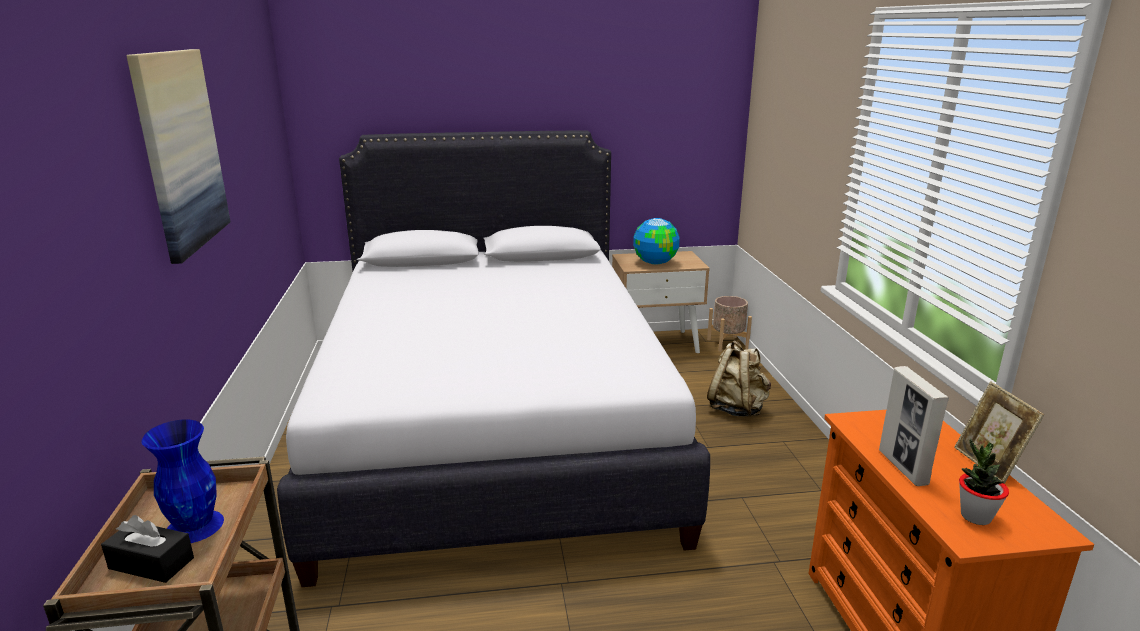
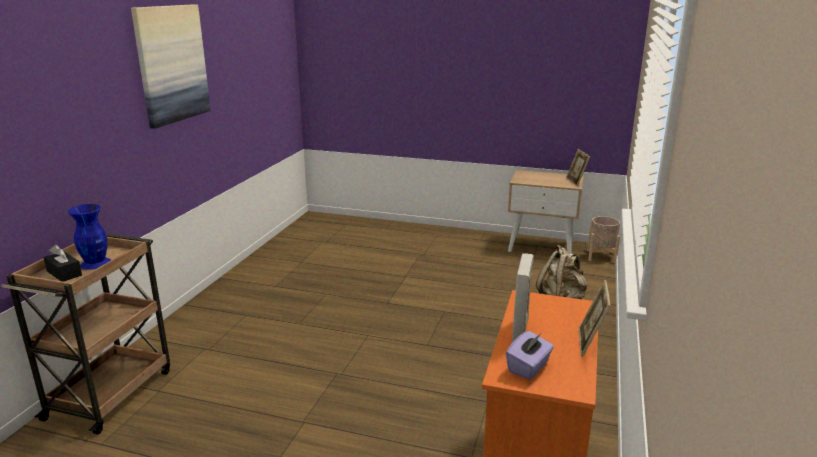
camera: 25 degrees right, 0 degrees up
white bed [277,131,710,587] -> none
globe [633,218,680,265] -> none
potted plant [959,439,1009,525] -> purple tissue box [506,331,554,380]
none -> picture frame [566,149,590,186]

